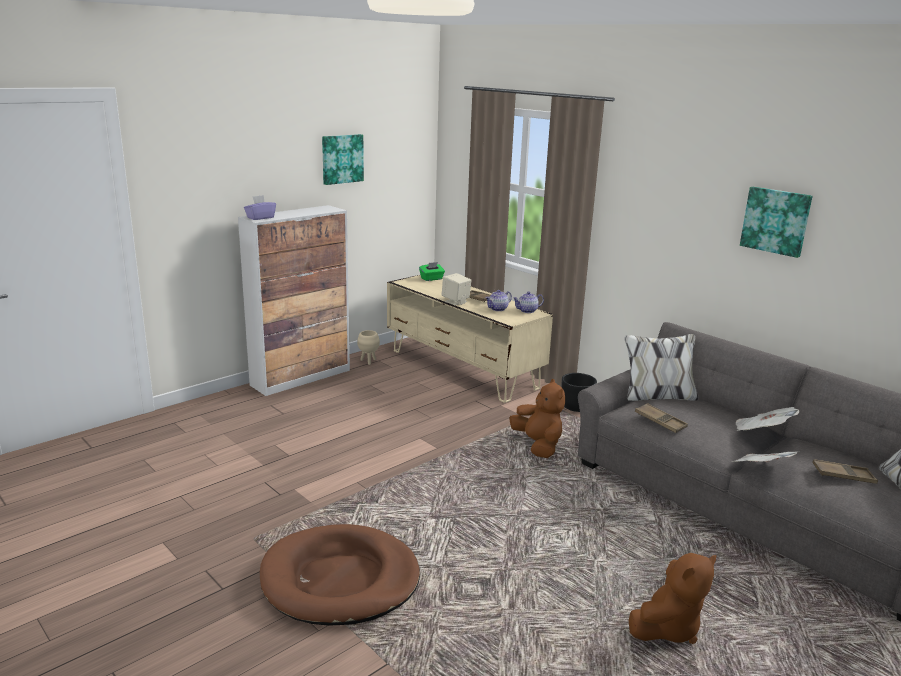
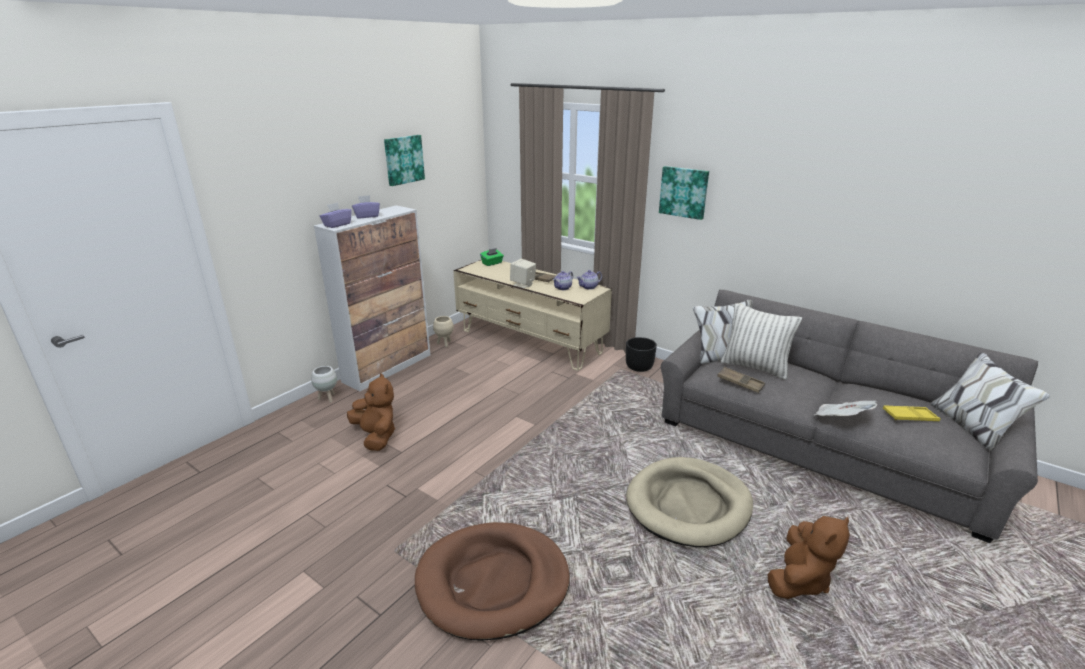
camera: 10 degrees left, 5 degrees up
brown plush toy [509,379,565,458] -> brown plush toy moved to [347,373,395,451]
newspaper [736,407,799,431] -> none
picture [740,187,812,258] -> picture moved to [659,166,709,220]
brown tray [812,459,878,484] -> yellow tray [883,405,940,421]
none -> white planter [311,366,337,403]
none -> purple tissue box [352,195,380,218]
none -> beige dog bed [626,457,753,547]
none -> pillow [721,303,802,380]

